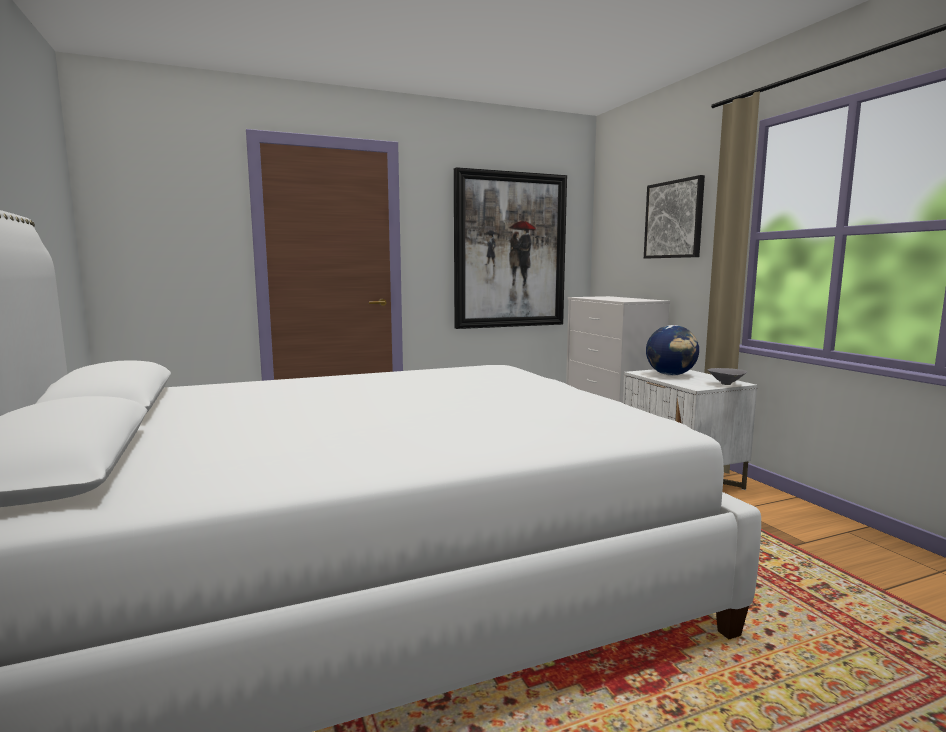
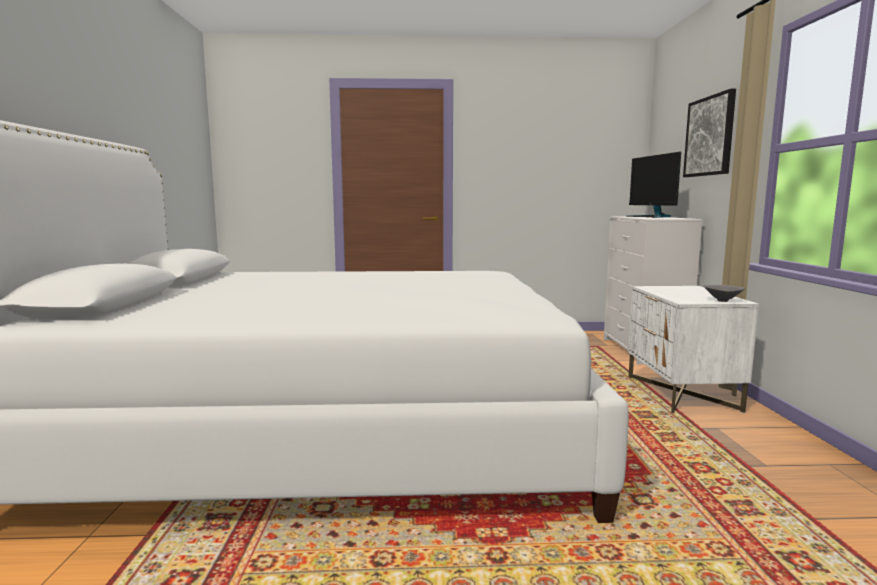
camera: 20 degrees right, 0 degrees up
picture [454,167,567,329] -> none
globe [646,325,699,376] -> none
none -> monitor [626,152,681,218]

